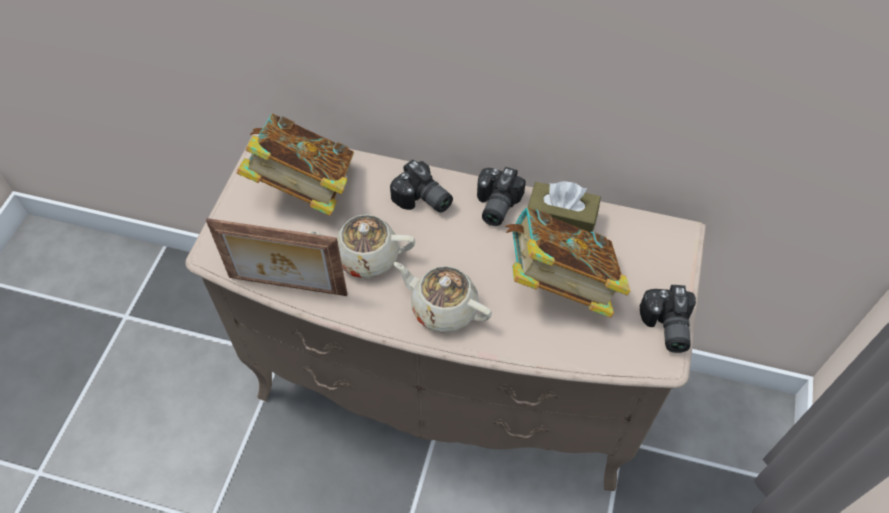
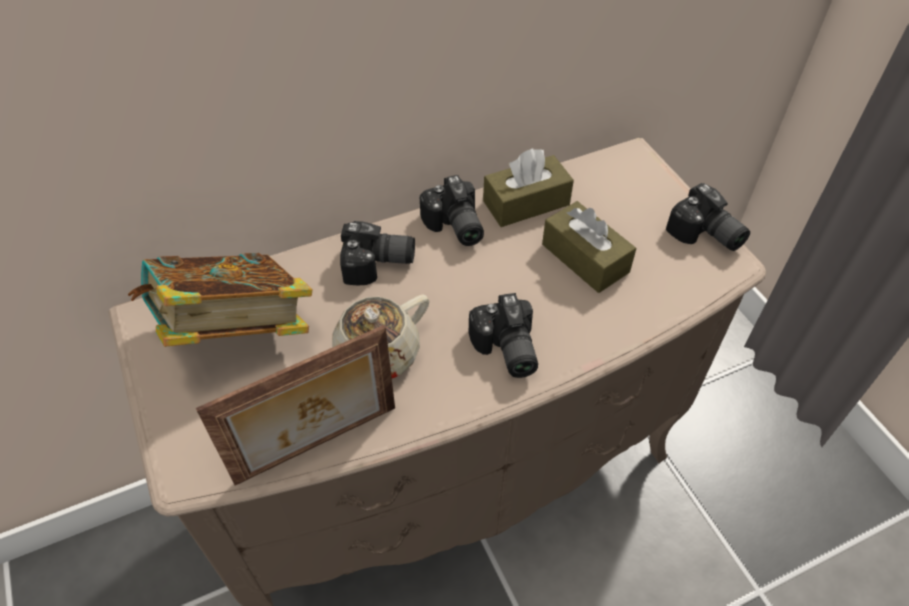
camera: 40 degrees left, 5 degrees down
beige teapot [393,262,492,333] -> camera [469,293,538,378]
book [505,207,630,318] -> brown tissue box [542,201,636,293]

